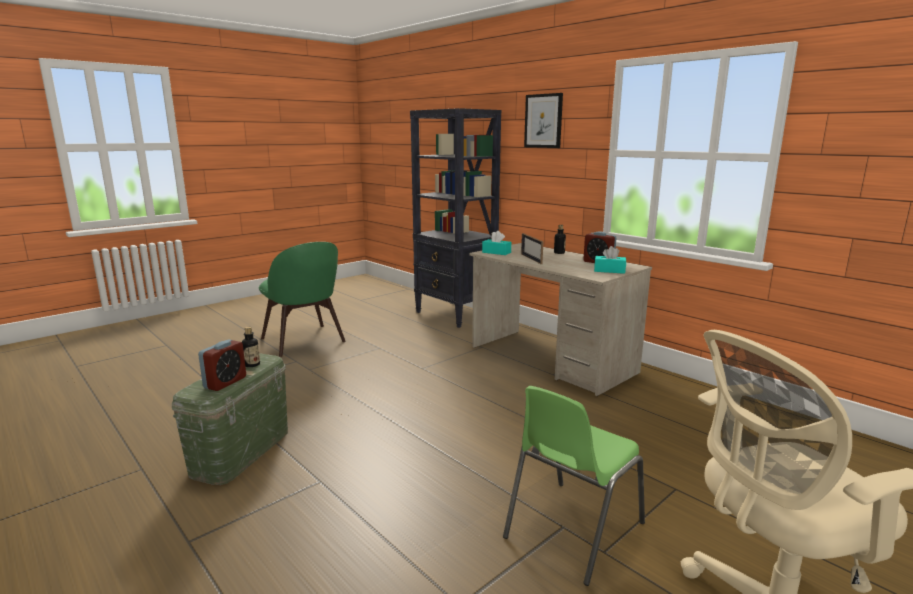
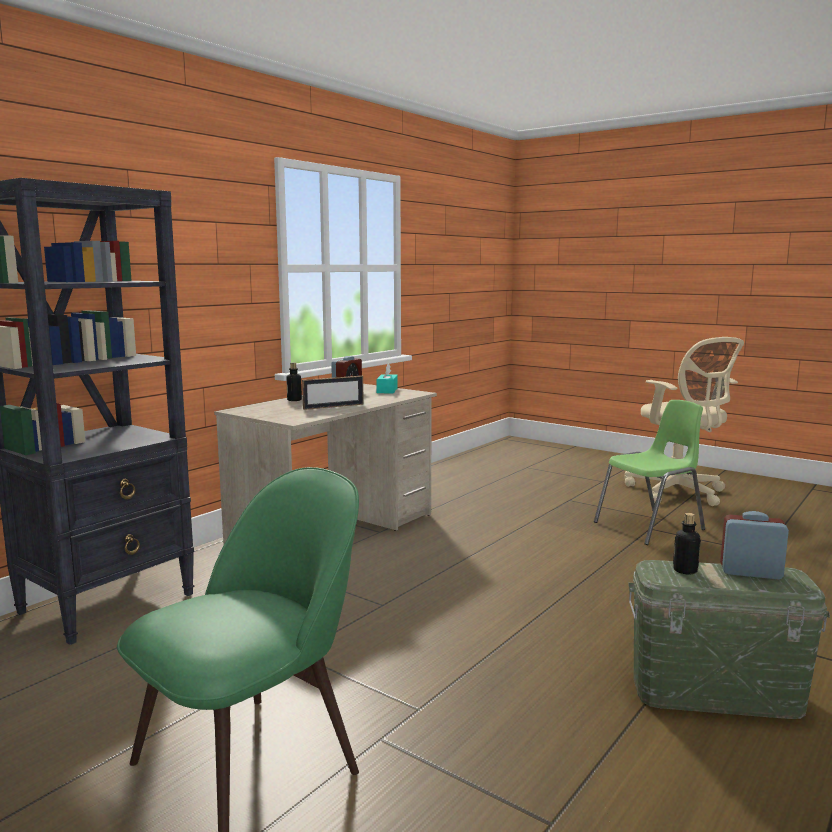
camera: 100 degrees left, 5 degrees down
turquoise tissue box [482,231,511,255] -> none
green chair [503,386,645,586] -> green chair turned 60 degrees counterclockwise [594,400,705,545]
picture [524,93,563,148] -> none

